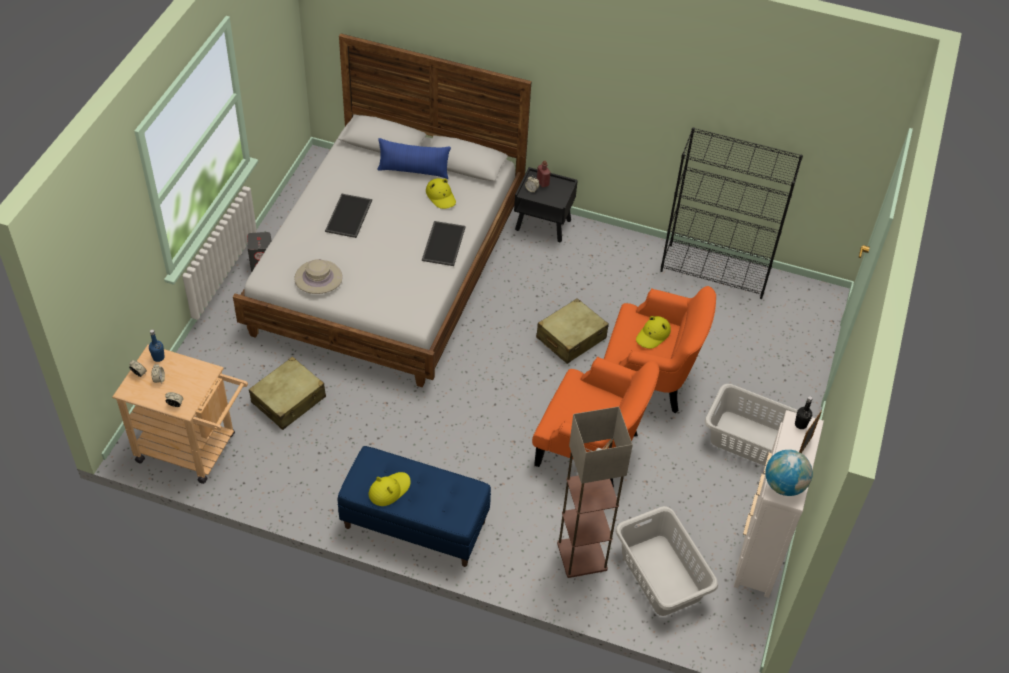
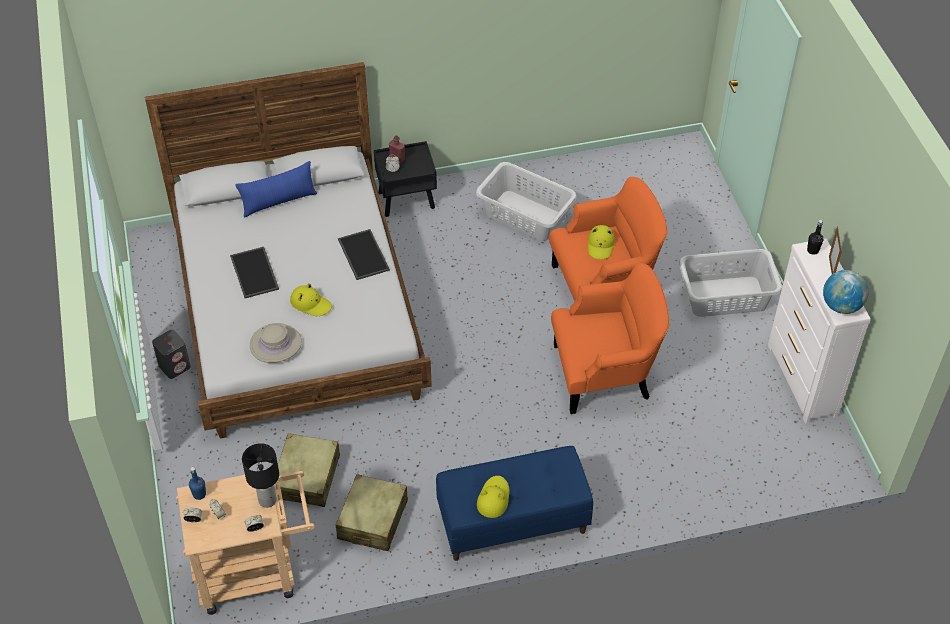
camera: 30 degrees left, 0 degrees up
yellow hat [426,178,456,209] -> yellow hat moved to [290,283,332,316]
beige suitcase [536,298,609,364] -> beige suitcase moved to [336,474,408,551]
floor lamp [557,406,633,578] -> none
grey laundry basket [615,506,718,616] -> grey laundry basket moved to [476,162,577,241]
black bookcase [660,127,803,299] -> none
none -> black table lamp [242,443,279,508]

